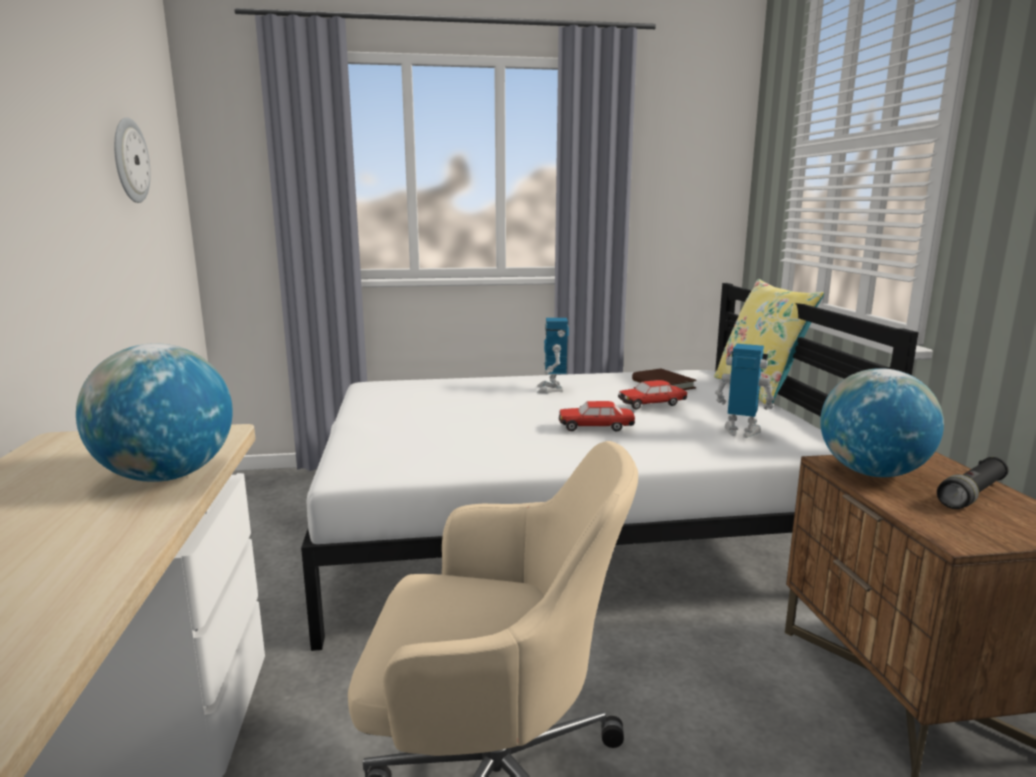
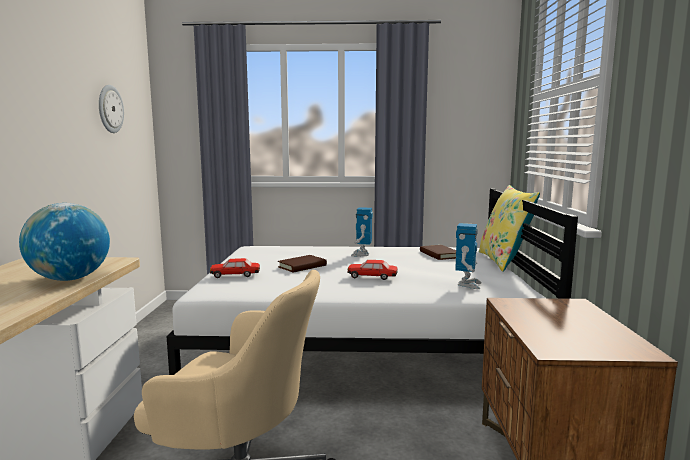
camera: 10 degrees right, 5 degrees down
toy car [618,380,687,410] -> toy car moved to [210,258,260,278]
toy robot [715,344,774,438] -> toy robot turned 75 degrees clockwise [455,223,481,289]
globe [820,368,944,477] -> none
black flashlight [937,457,1008,509] -> none
none -> brown book [278,255,327,273]

